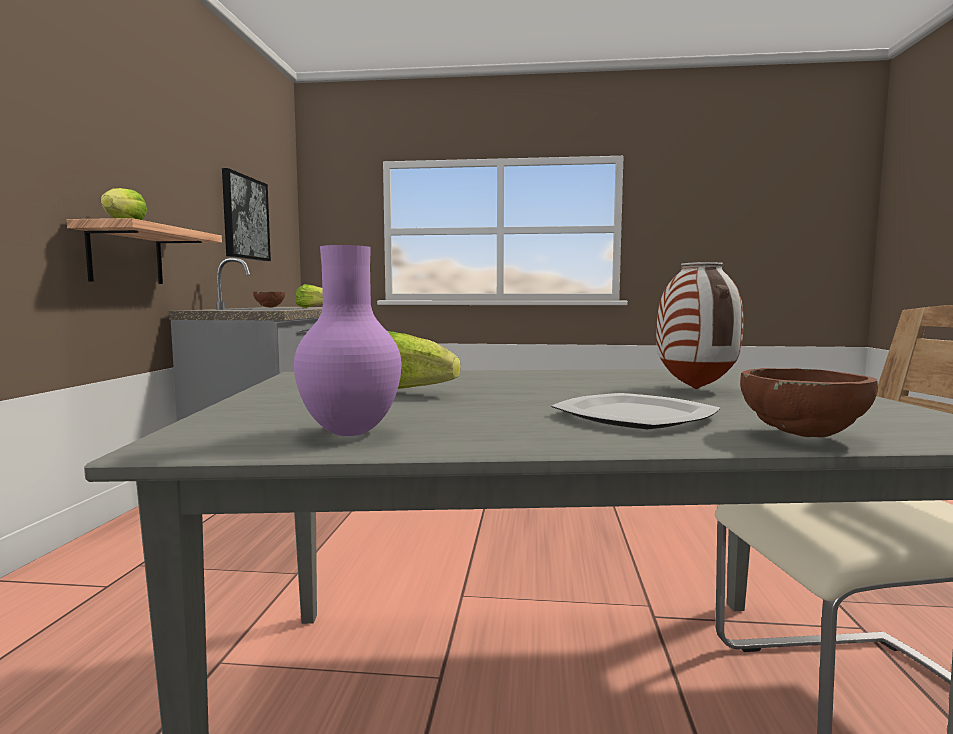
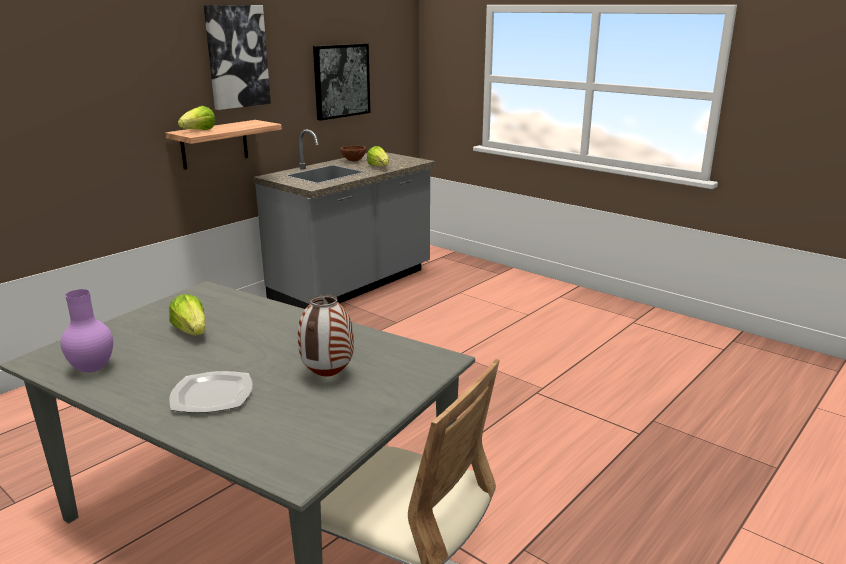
camera: 35 degrees right, 15 degrees up
brown bowl [740,368,878,437] -> none
none -> picture [204,5,271,110]

